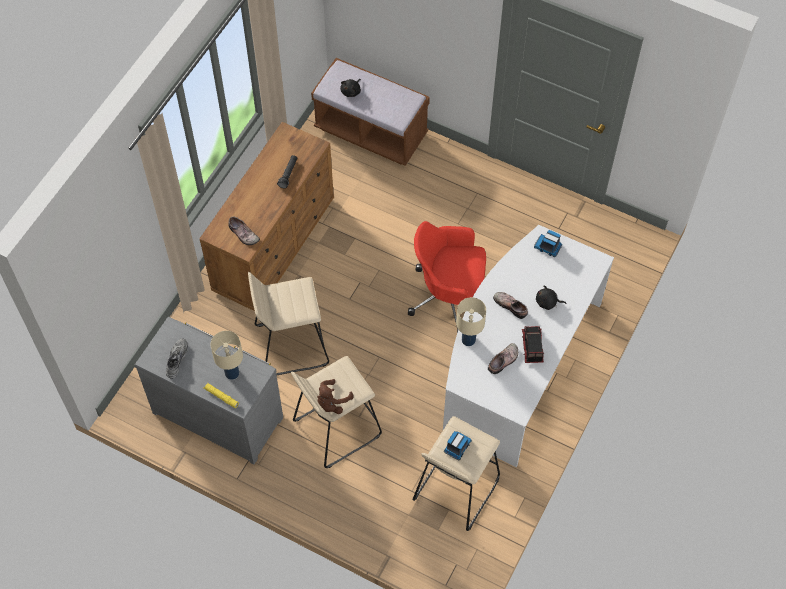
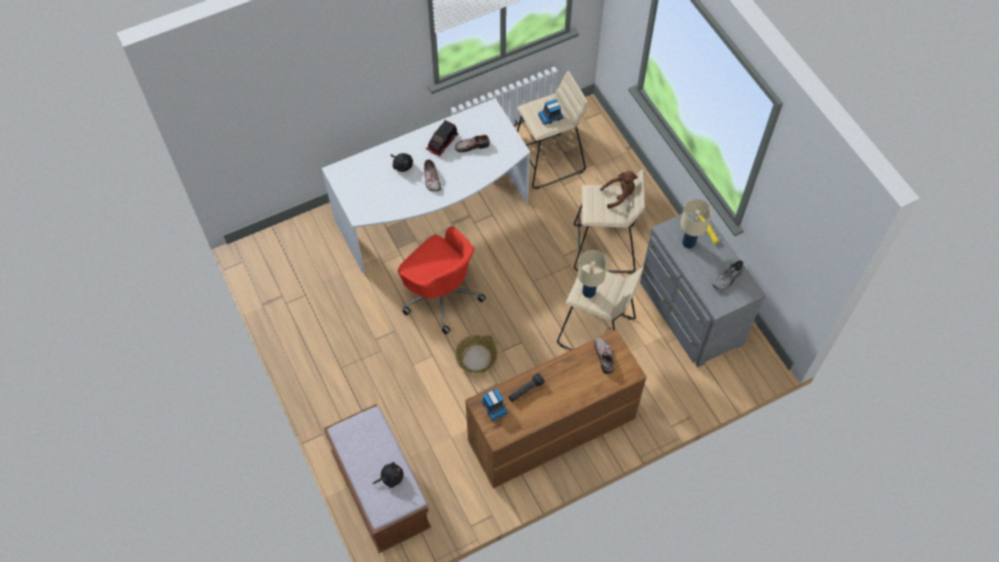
camera: 145 degrees left, 0 degrees up
beige table lamp [456,297,486,346] -> beige table lamp moved to [578,250,607,298]
toy truck [534,230,562,257] -> toy truck moved to [481,389,508,421]
none -> basket [455,335,498,374]

